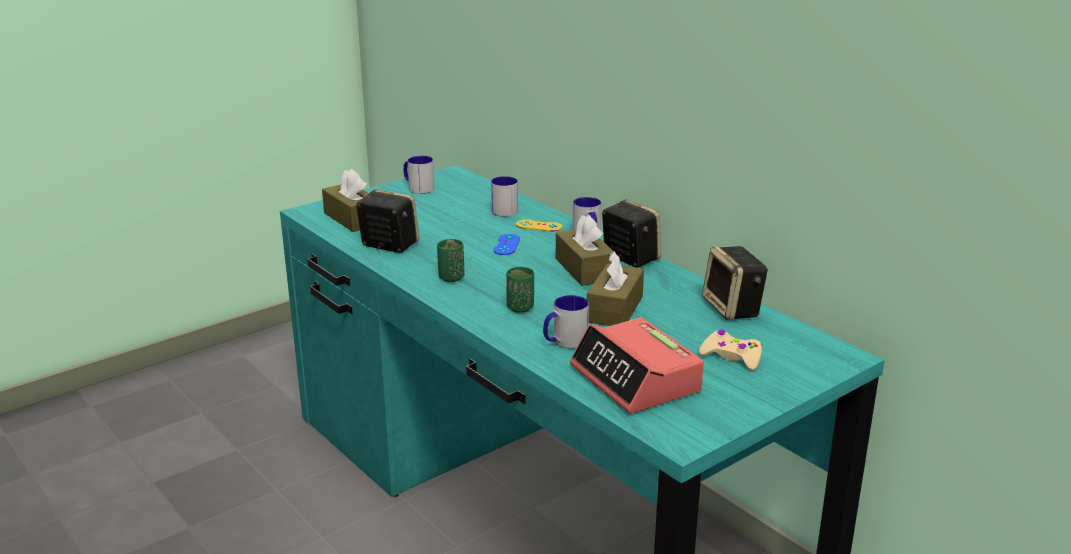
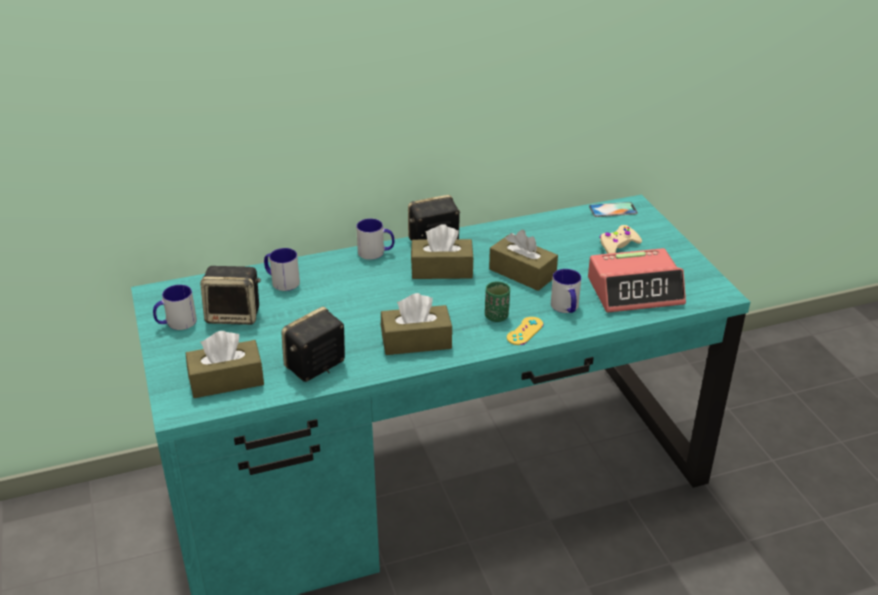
camera: 70 degrees left, 10 degrees up
green cup [437,239,465,282] -> brown tissue box [381,293,452,355]
blue game controller [493,234,520,255] -> none
yellow game controller [516,219,562,232] -> yellow game controller moved to [507,317,543,345]
speaker [702,246,768,320] -> speaker moved to [200,266,261,325]
none -> phone [589,202,638,217]

